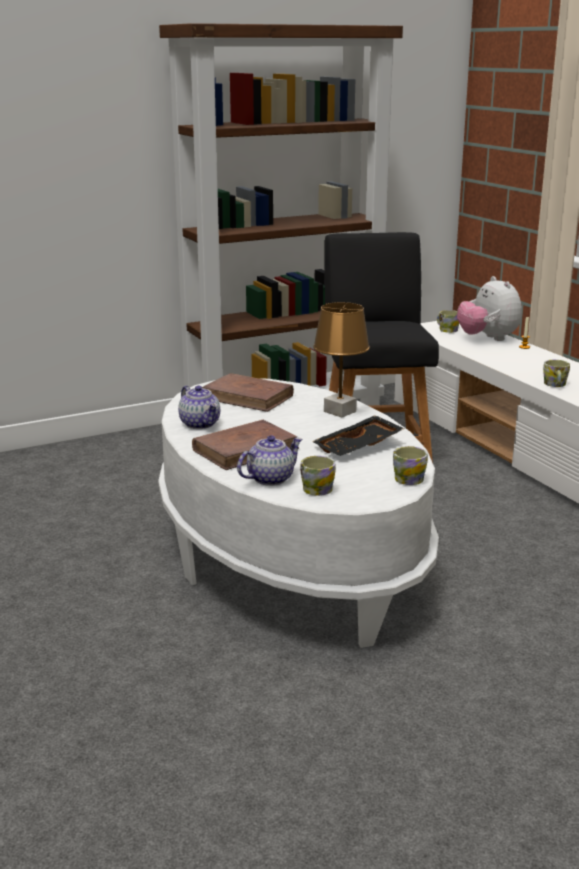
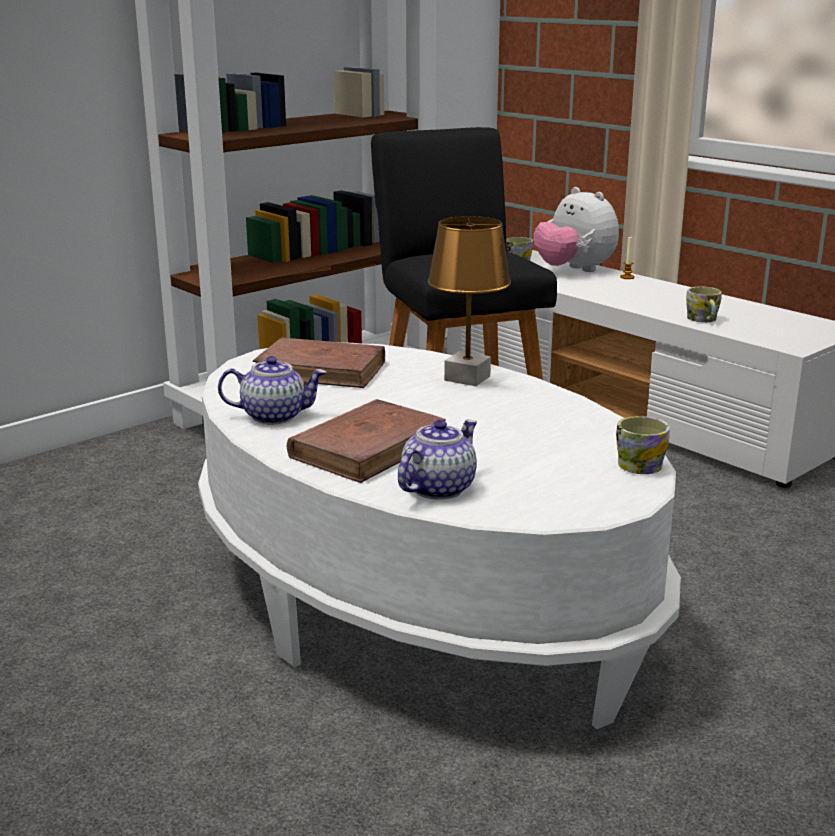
camera: 15 degrees left, 0 degrees up
teapot [178,386,220,429] -> teapot turned 45 degrees counterclockwise [218,356,327,425]
mug [300,456,336,496] -> none
black tray [312,415,405,456] -> none

